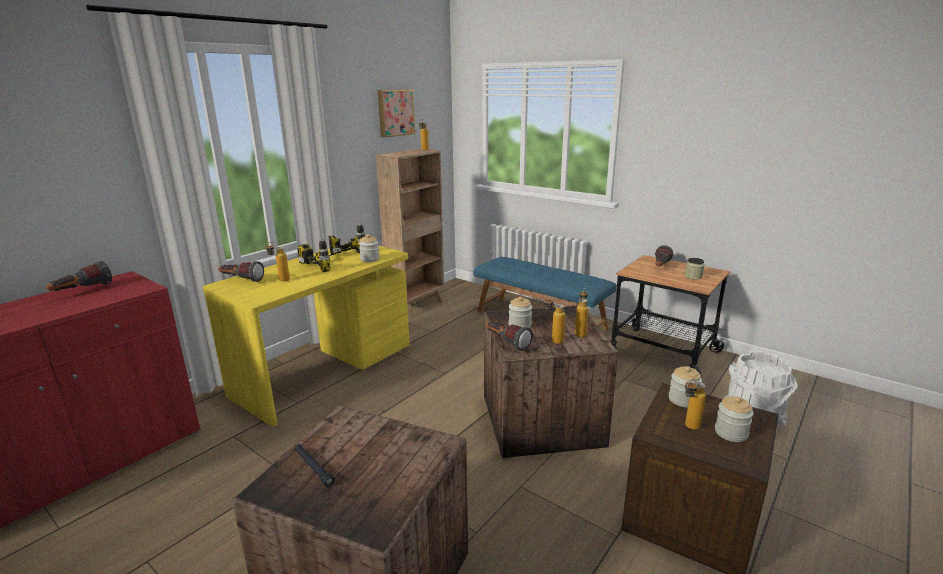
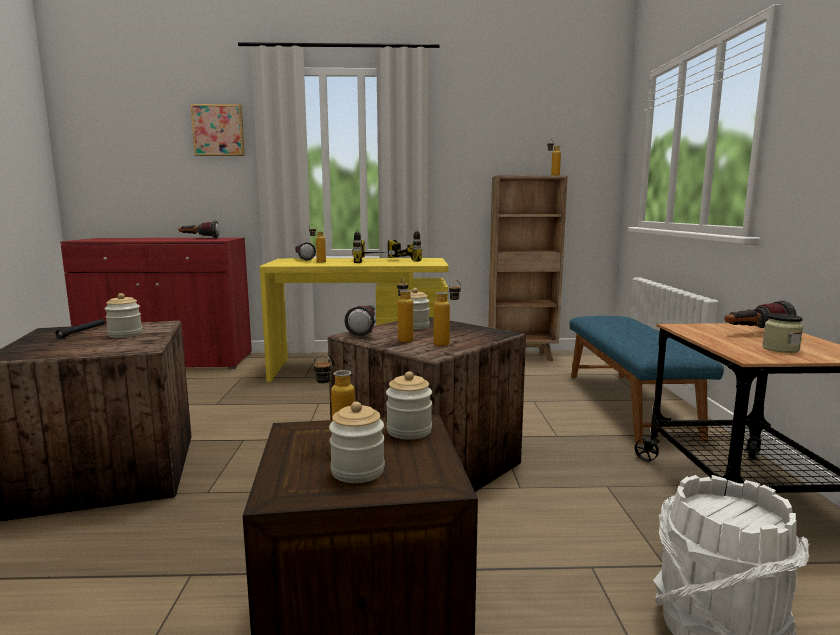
camera: 50 degrees right, 10 degrees down
jar [359,234,380,262] -> jar moved to [105,293,142,338]
picture [378,89,415,137] -> picture moved to [190,104,245,156]

